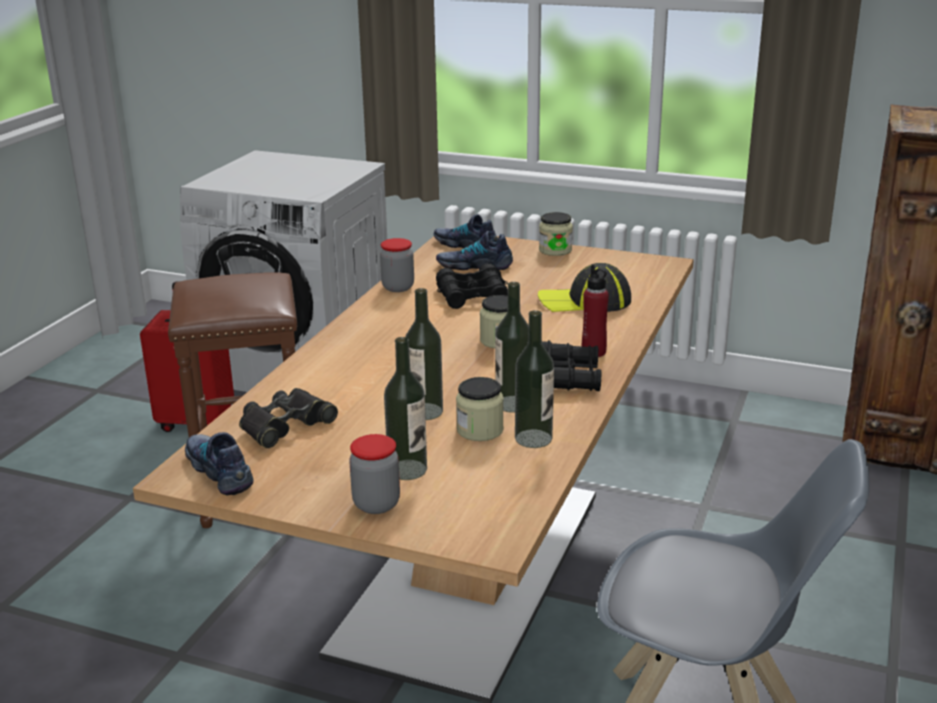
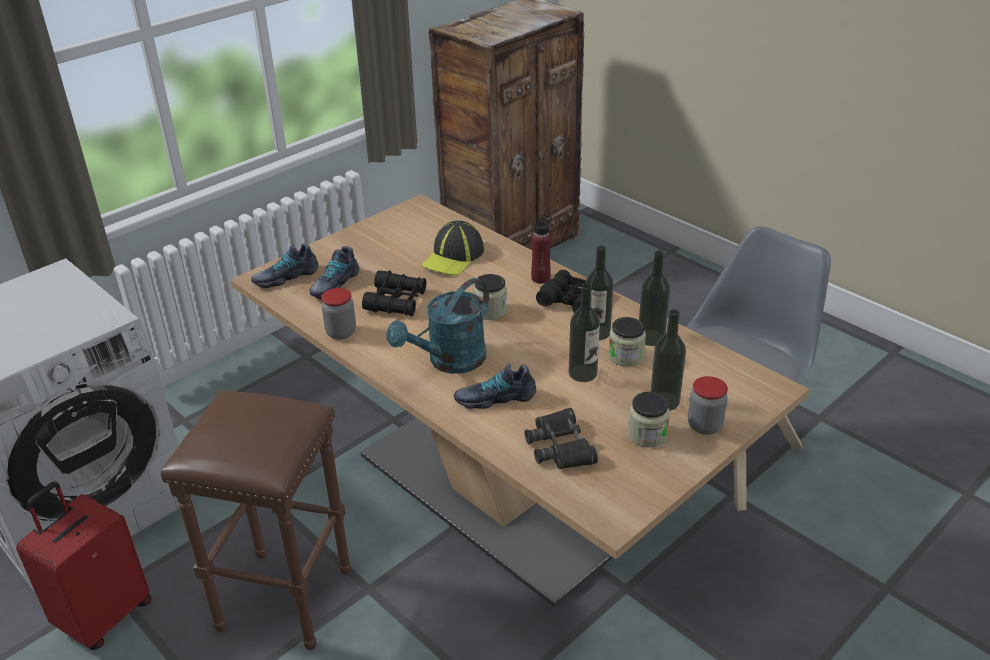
camera: 65 degrees left, 10 degrees up
shoe [185,432,254,496] -> shoe moved to [454,364,536,409]
jar [539,212,573,256] -> jar moved to [628,392,670,447]
none -> turquoise watering can [387,278,489,374]

